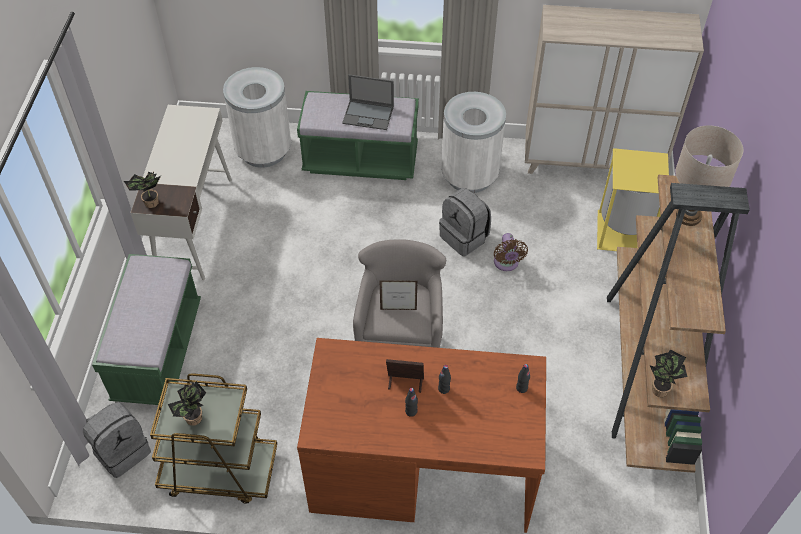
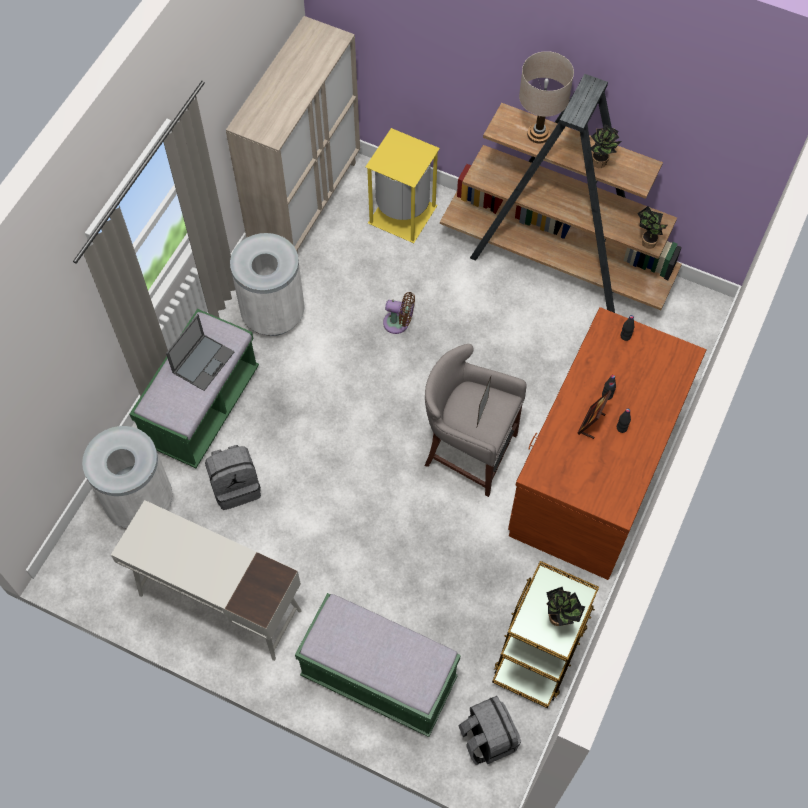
camera: 70 degrees left, 10 degrees up
potted plant [124,172,161,208] -> potted plant moved to [591,124,622,168]
grey backpack [439,188,491,256] -> grey backpack moved to [205,445,261,510]

